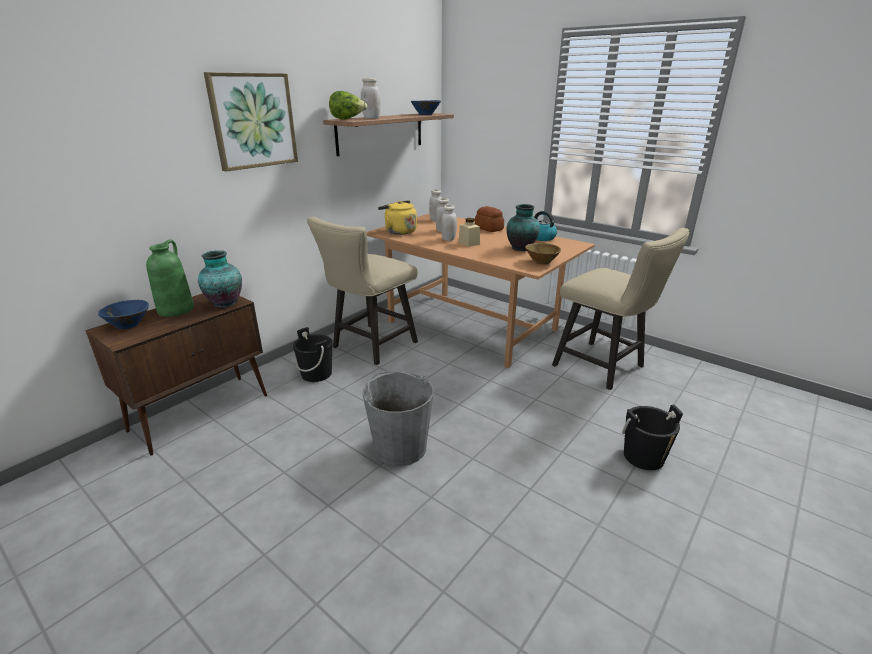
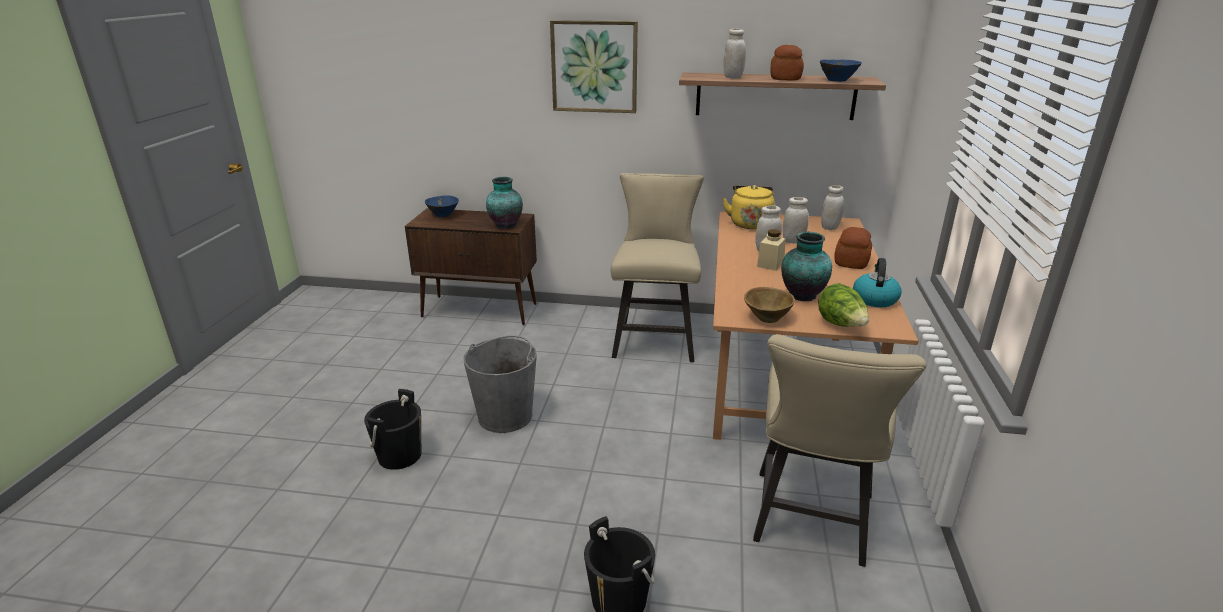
camera: 60 degrees right, 0 degrees up
green vase [146,239,194,317] -> none
black bucket [293,327,332,382] -> black bucket moved to [364,389,421,470]
beige chair [307,217,418,365] -> beige chair turned 90 degrees clockwise [611,173,704,362]
lettuce [329,91,367,120] -> lettuce moved to [818,283,869,326]
none -> bread [770,45,804,80]

